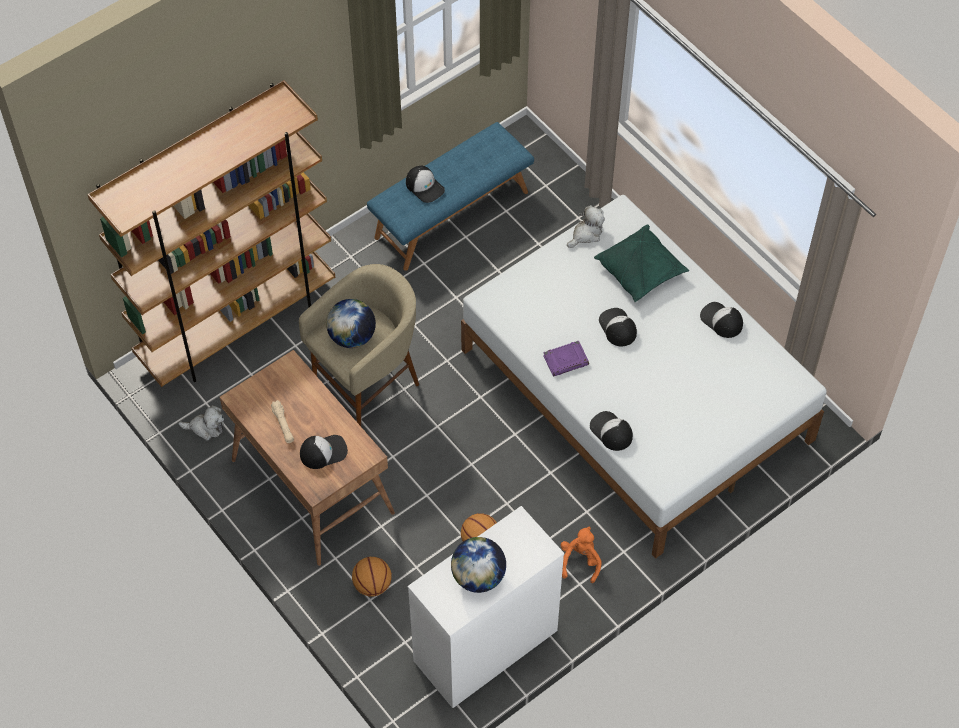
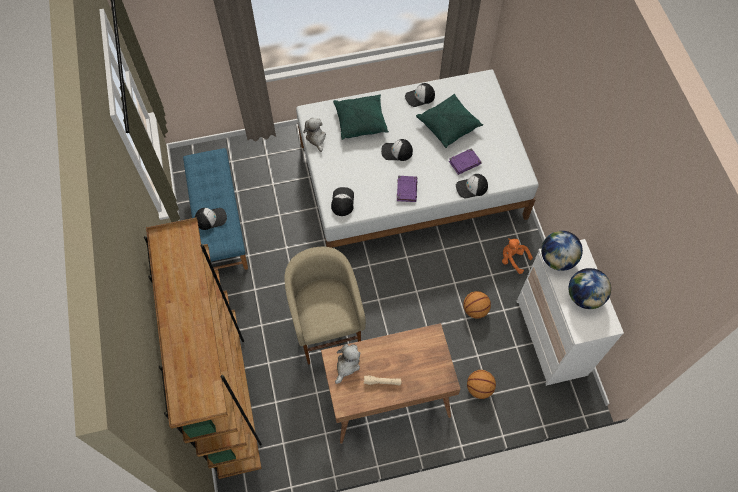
camera: 65 degrees left, 5 degrees up
plush toy [178,405,224,441] -> plush toy moved to [335,344,360,384]
cap [300,435,348,469] -> cap moved to [331,187,354,216]
globe [326,299,376,348] -> globe moved to [541,231,583,271]
none -> green pillow [416,94,483,148]
none -> purple book [449,148,482,175]

